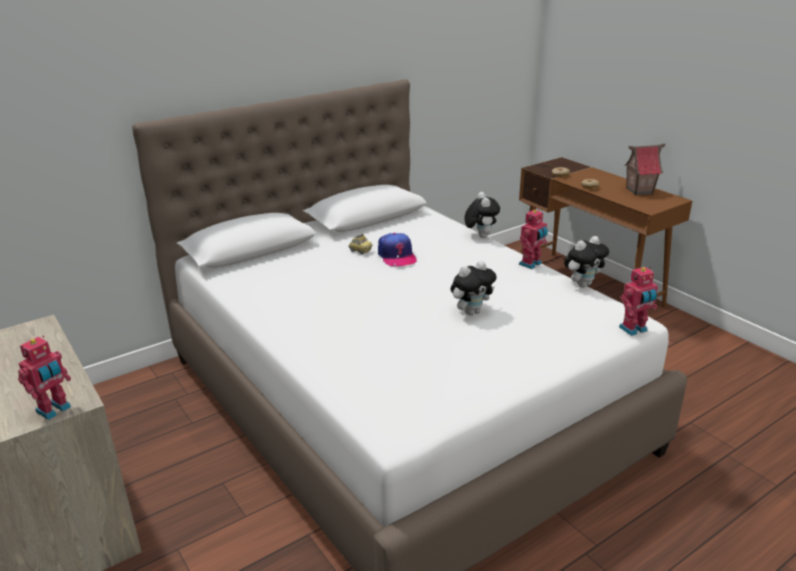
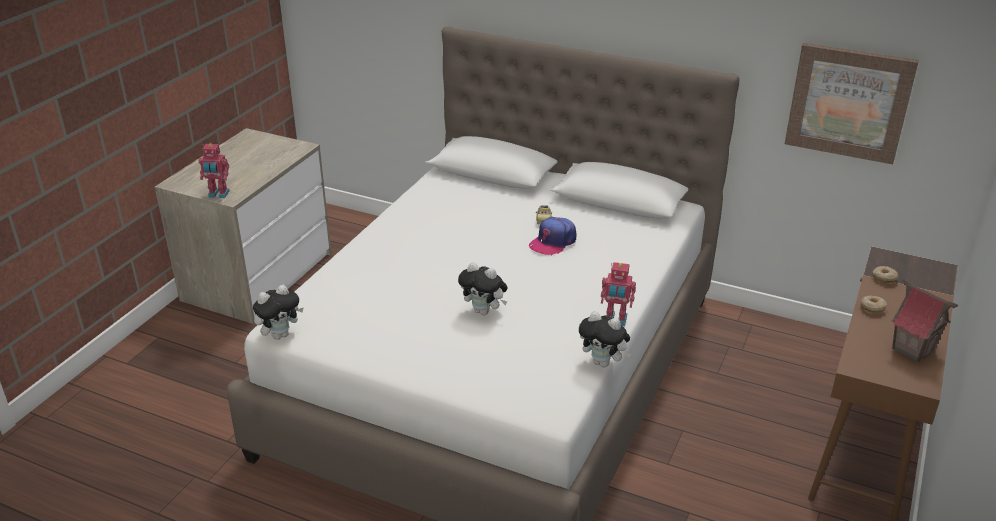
camera: 60 degrees right, 5 degrees up
plush toy [464,192,500,238] -> plush toy moved to [253,285,304,340]
toy robot [619,267,658,336] -> none
none -> picture [785,43,919,164]

